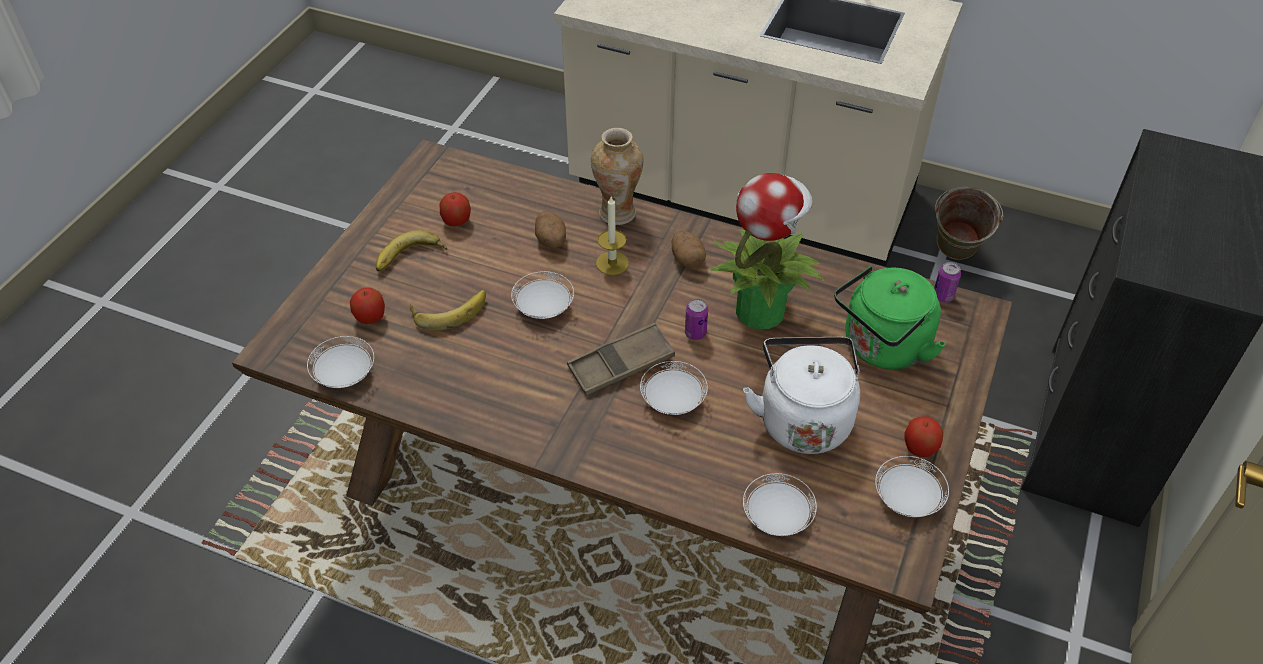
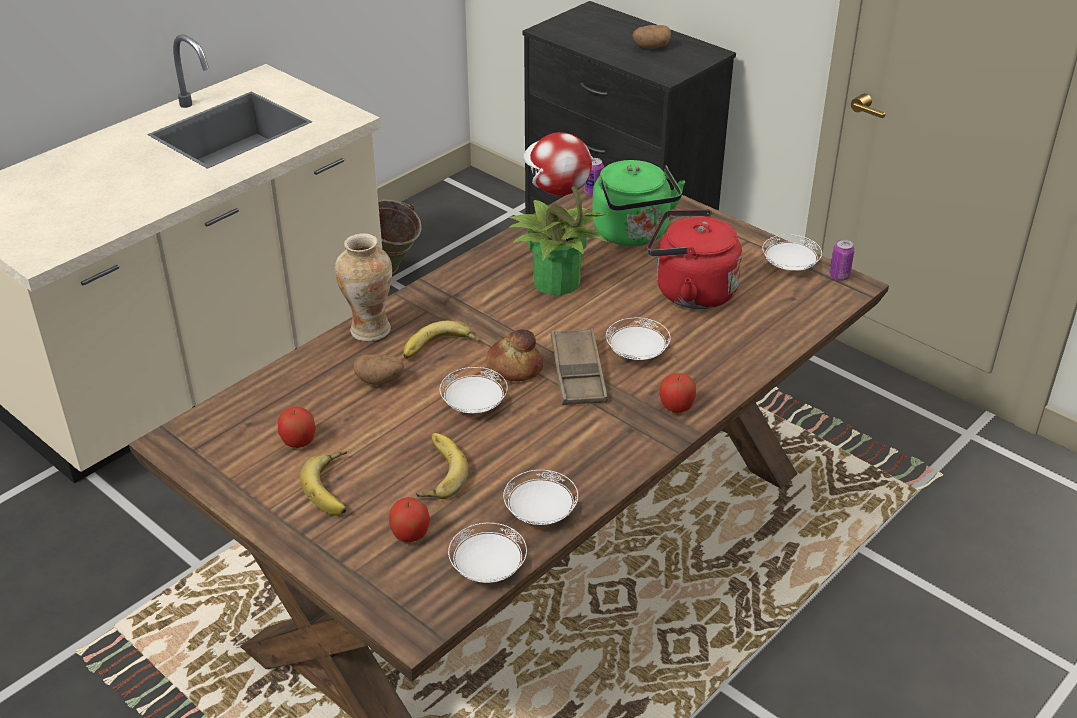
camera: 70 degrees left, 10 degrees down
candle [596,197,629,275] -> banana [403,321,479,359]
potato [672,230,706,268] -> potato moved to [633,25,671,49]
can [685,299,708,340] -> can moved to [829,239,855,281]
white kettle [743,337,860,454] -> red kettle [647,209,742,309]
white plate [743,473,817,536] -> white plate moved to [503,470,578,525]
apple [904,416,943,457] -> apple moved to [660,373,696,413]
none -> bread [486,329,543,381]

